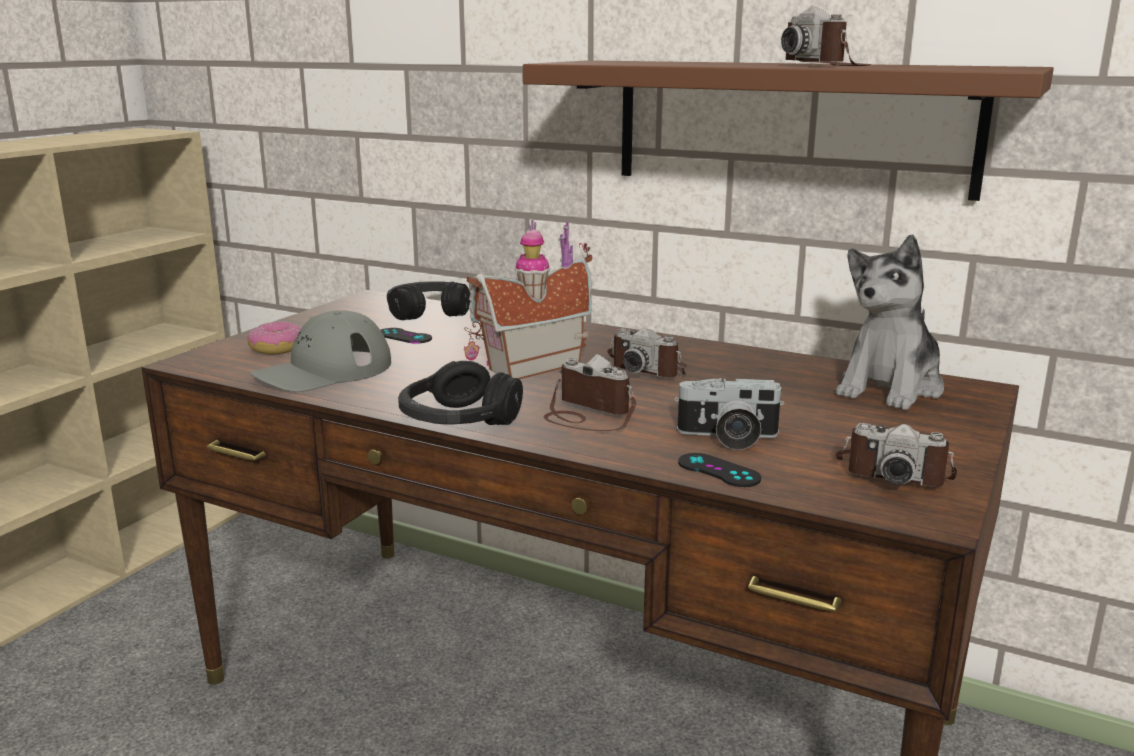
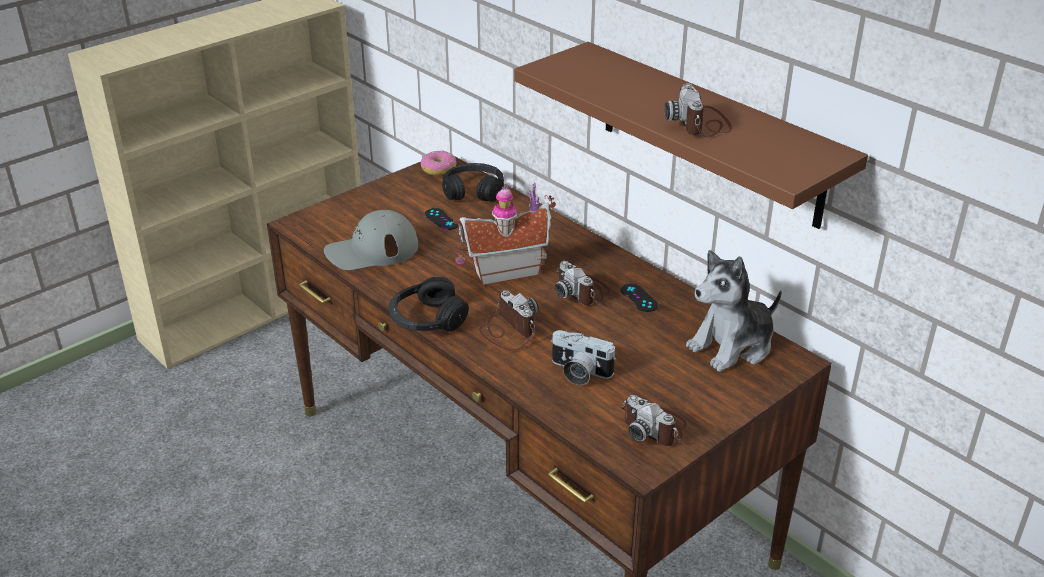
camera: 20 degrees right, 15 degrees up
donut [247,321,301,355] -> donut moved to [421,151,457,176]
black game controller [678,453,761,487] -> black game controller moved to [621,284,658,312]

